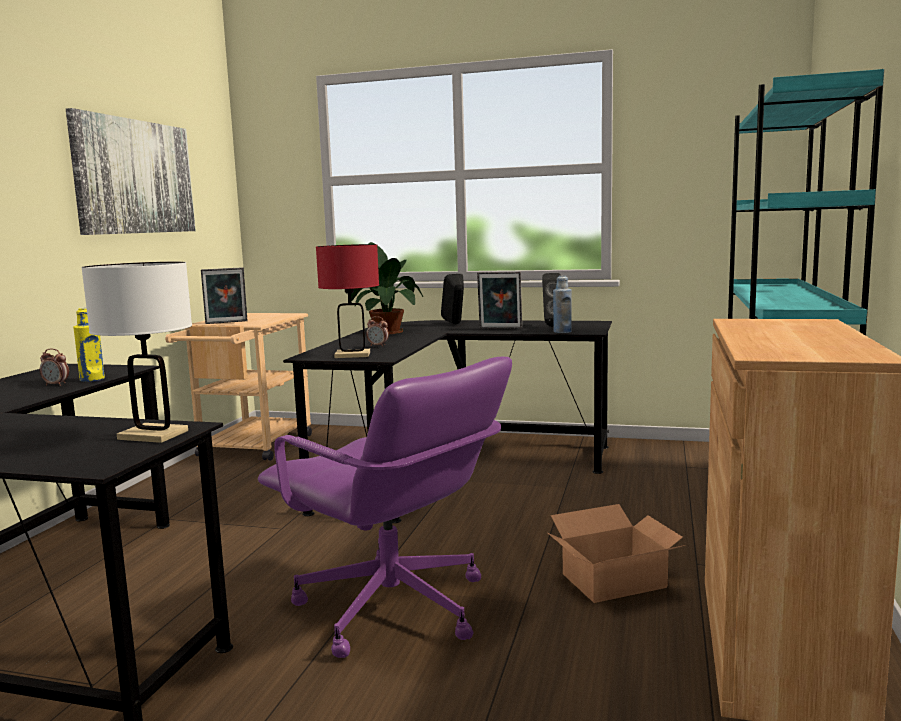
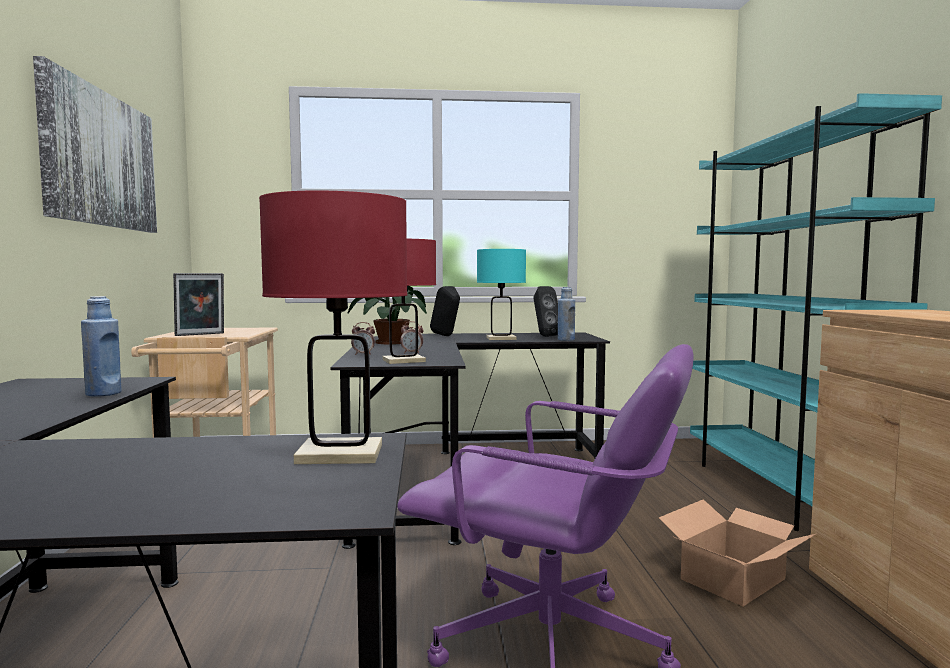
camera: 20 degrees left, 5 degrees down
alarm clock [40,349,69,386] -> alarm clock moved to [351,322,375,355]
yellow bottle [73,308,105,382] -> blue bottle [81,296,121,397]
white table lamp [81,261,192,443] -> red table lamp [259,190,407,464]
picture frame [477,271,522,329] -> turquoise table lamp [477,249,526,340]

